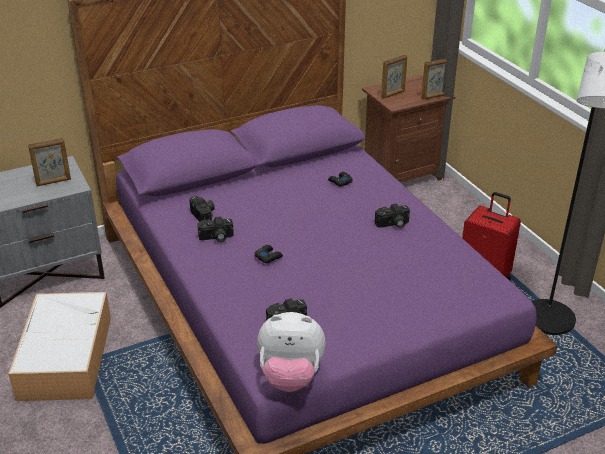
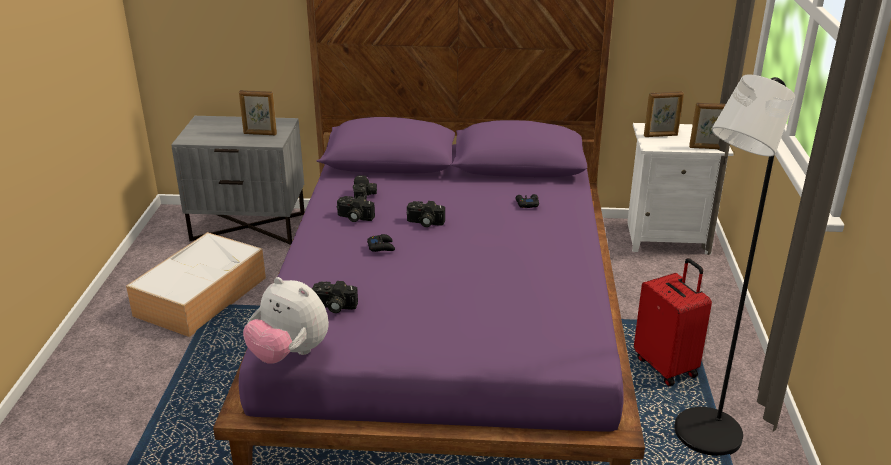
camera: 30 degrees right, 5 degrees down
brown nightstand [362,74,456,182] -> white nightstand [627,123,734,254]
camera [375,203,410,228] -> camera moved to [407,201,445,227]

